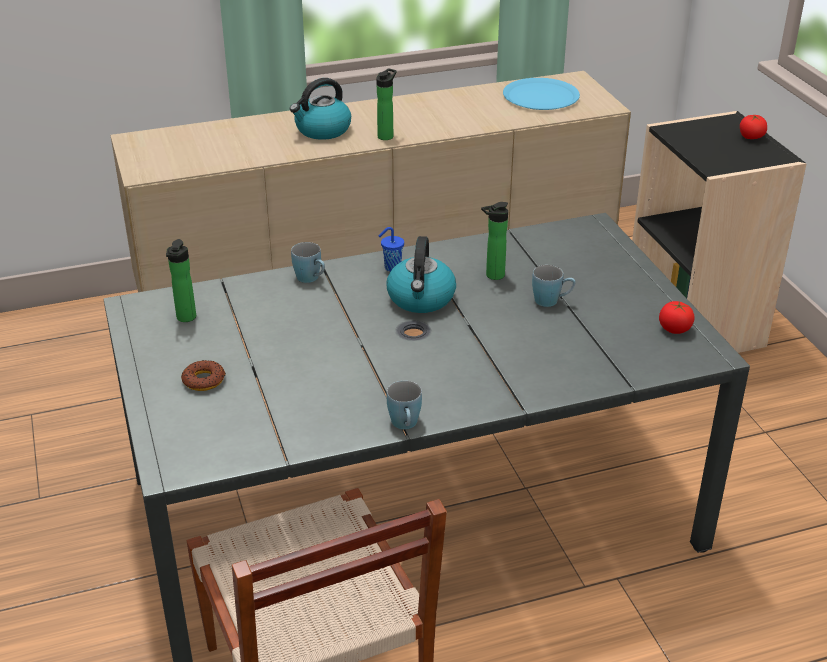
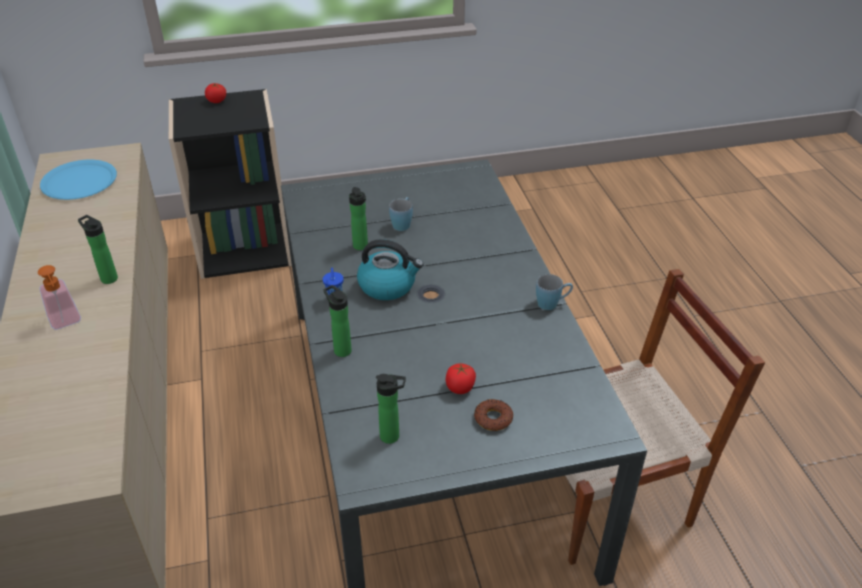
camera: 85 degrees left, 5 degrees up
kettle [290,78,351,140] -> soap dispenser [38,265,81,330]
blue mug [291,242,325,283] -> bottle [324,285,352,357]
tomato [659,301,694,334] -> tomato moved to [446,363,476,394]

